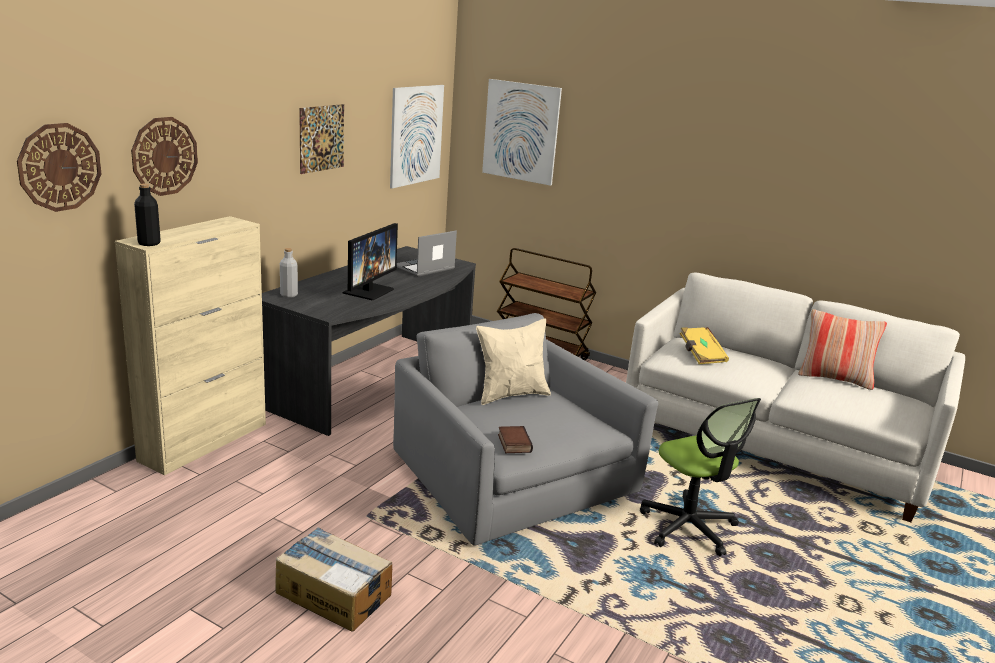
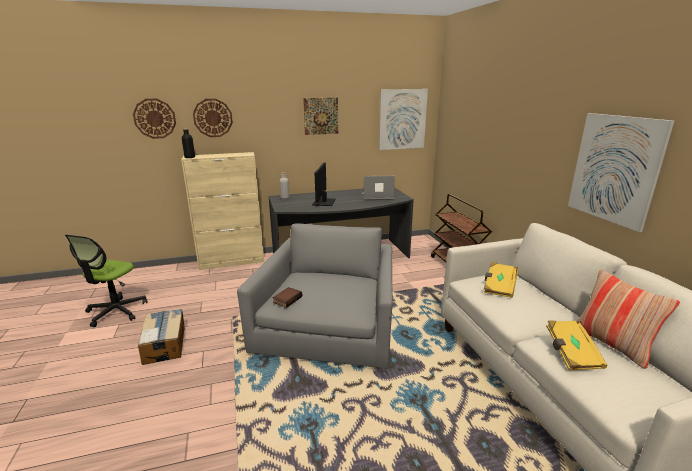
camera: 45 degrees right, 0 degrees up
monitor [343,223,398,300] -> monitor turned 120 degrees clockwise [312,162,335,206]
beige pillow [476,318,551,405] -> none
picture [482,79,562,186] -> picture moved to [568,113,674,232]
office chair [640,398,761,556] -> office chair moved to [65,234,148,327]
none -> yellow book [546,321,608,370]

